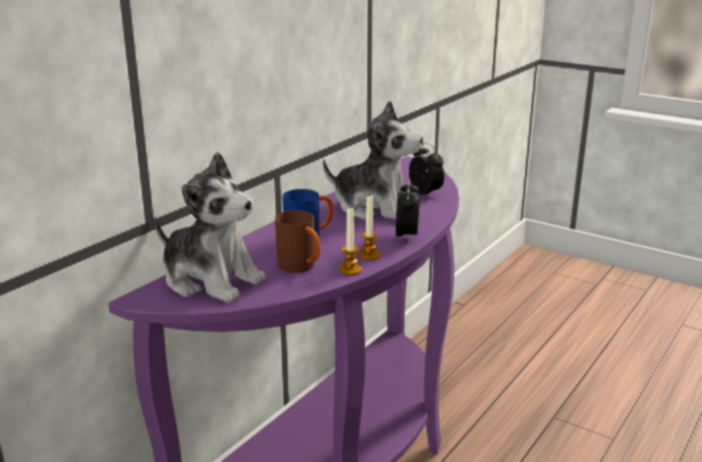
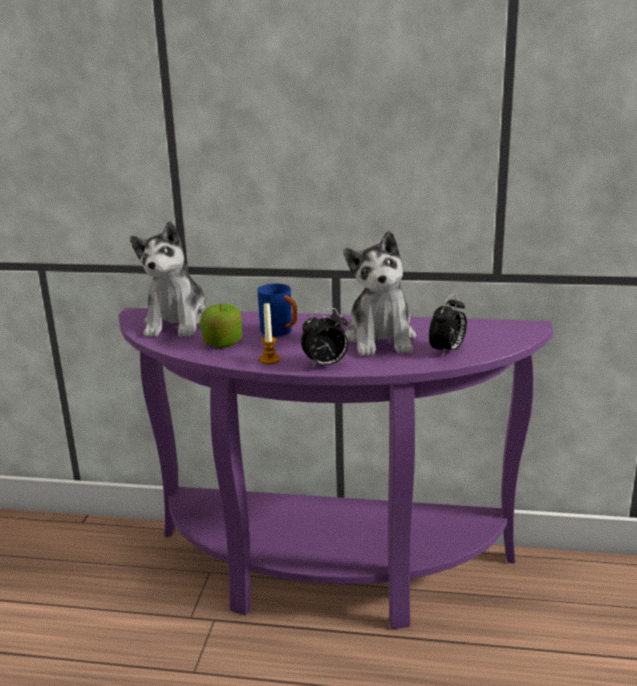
camera: 65 degrees right, 0 degrees up
brown mug [275,210,320,273] -> apple [200,303,242,348]
candle [339,207,362,275] -> none

